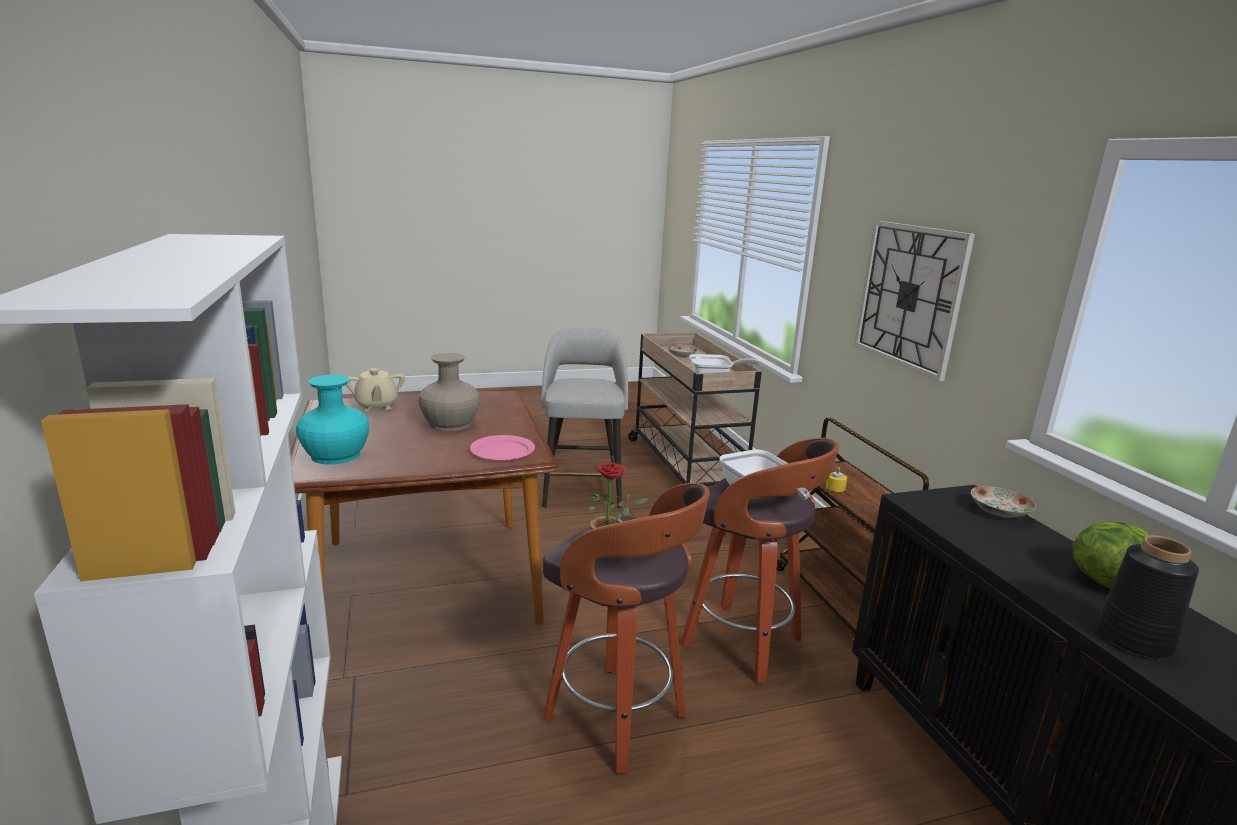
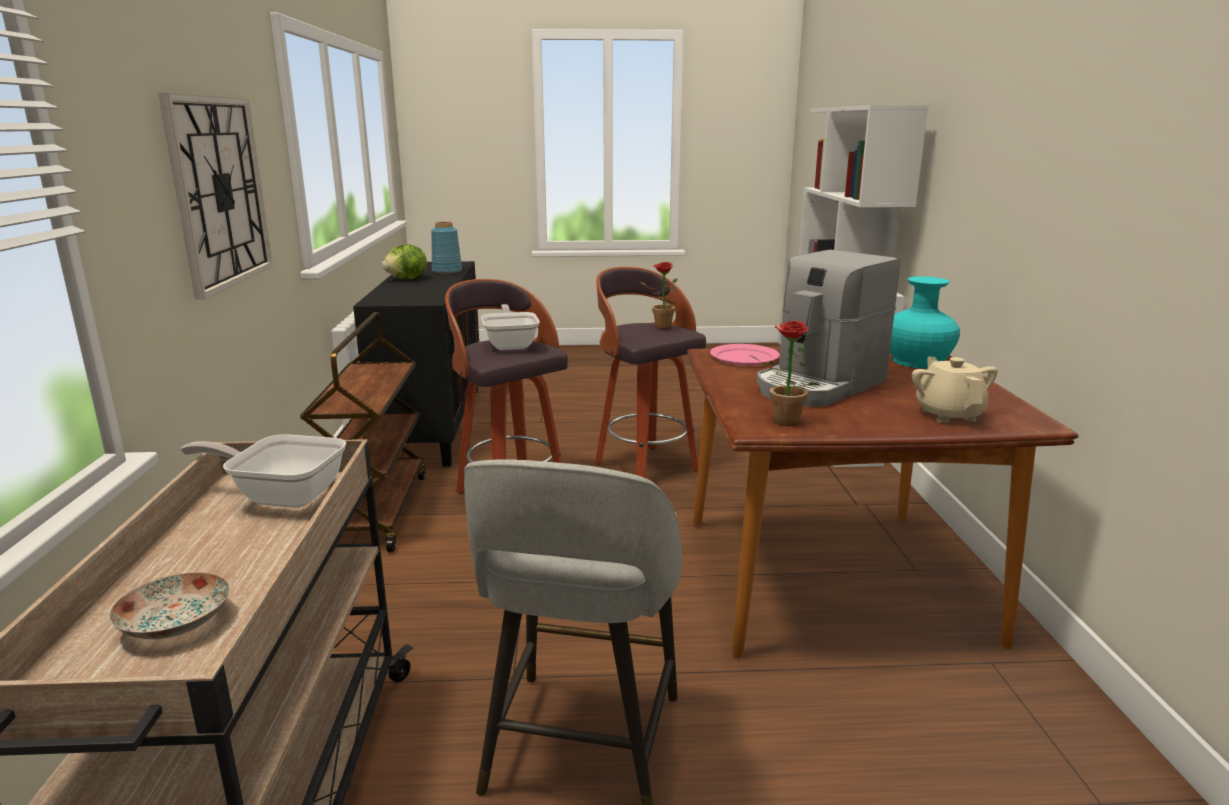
camera: 165 degrees left, 0 degrees up
beige vase [419,353,480,431] -> coffee machine [757,250,900,406]
yellow candle [826,467,847,492] -> none
plate [971,486,1036,518] -> none
black vase [1097,535,1199,658] -> blue vase [431,221,462,274]
none -> potted plant [747,321,820,426]

